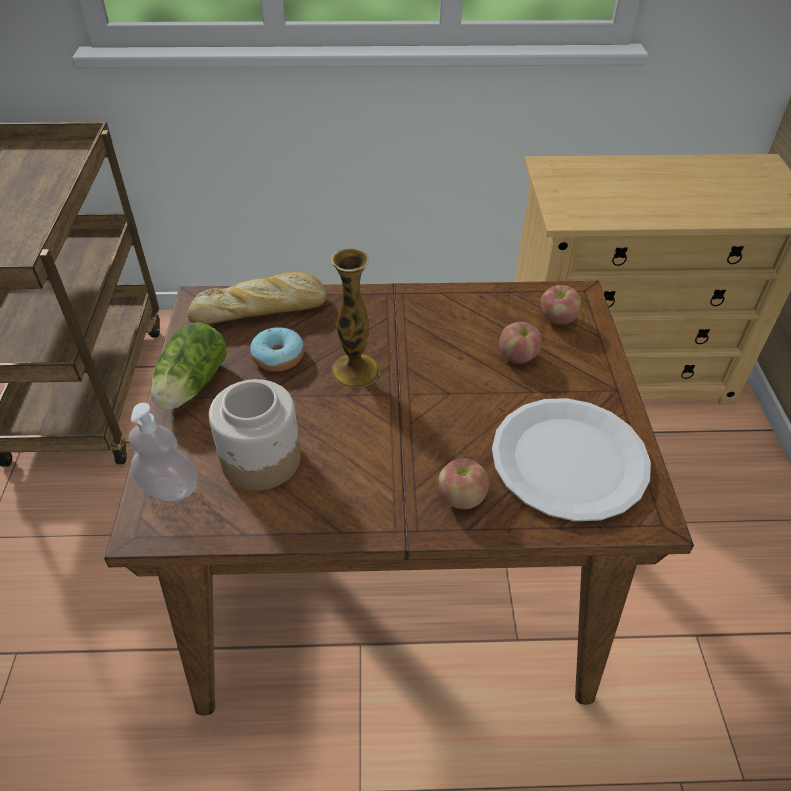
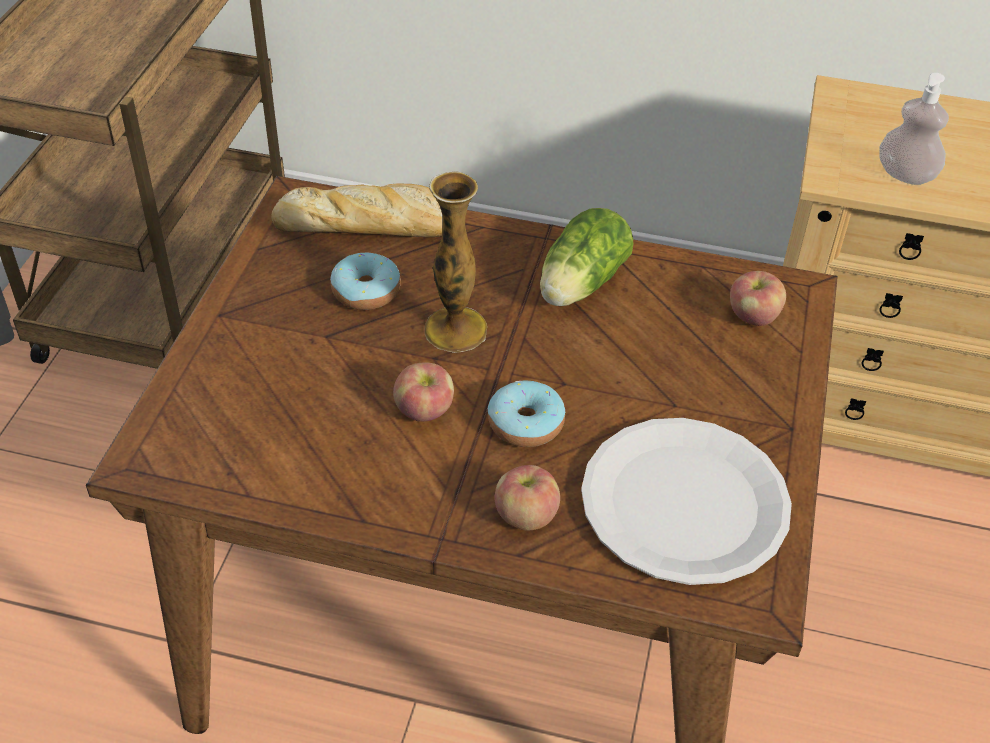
camera: 15 degrees right, 0 degrees up
soap dispenser [128,403,197,502] -> soap dispenser moved to [879,73,949,185]
lettuce [151,322,227,410] -> lettuce moved to [540,208,633,306]
jar [209,379,301,491] -> none
apple [499,322,542,364] -> apple moved to [393,362,454,422]
none -> donut [488,380,565,447]

